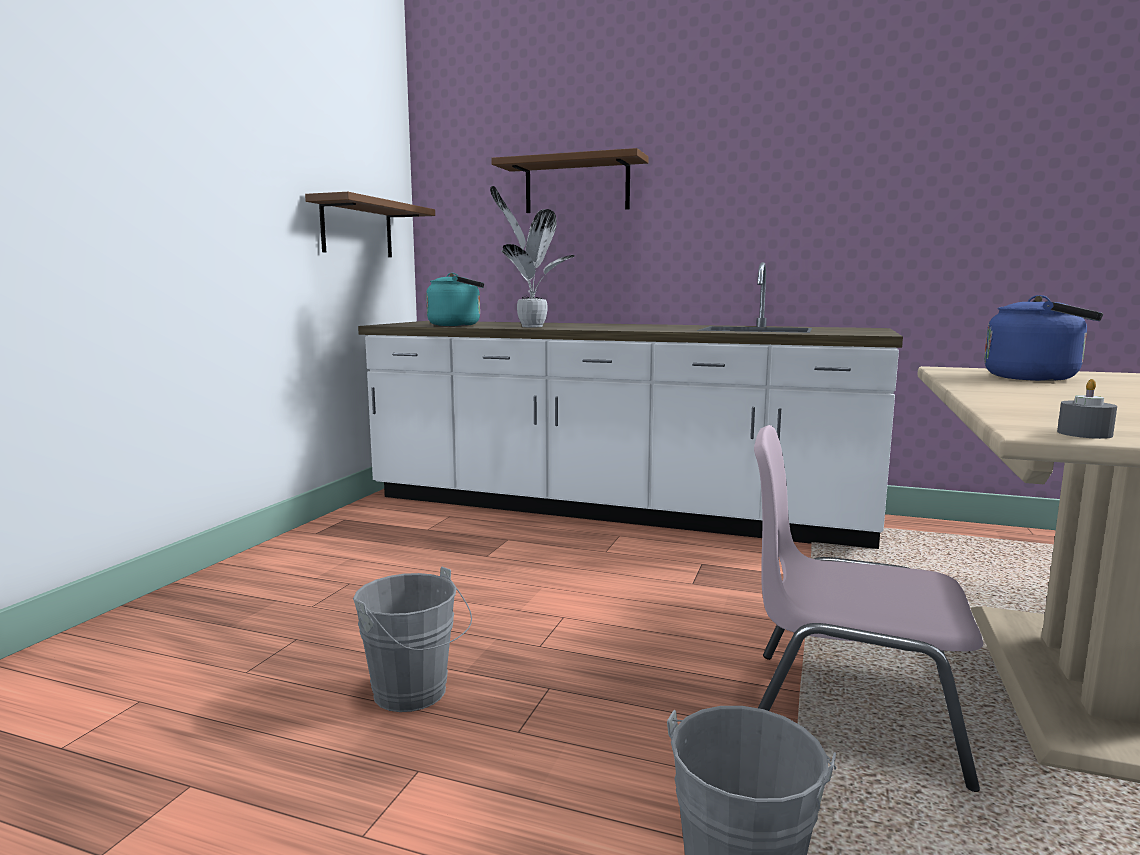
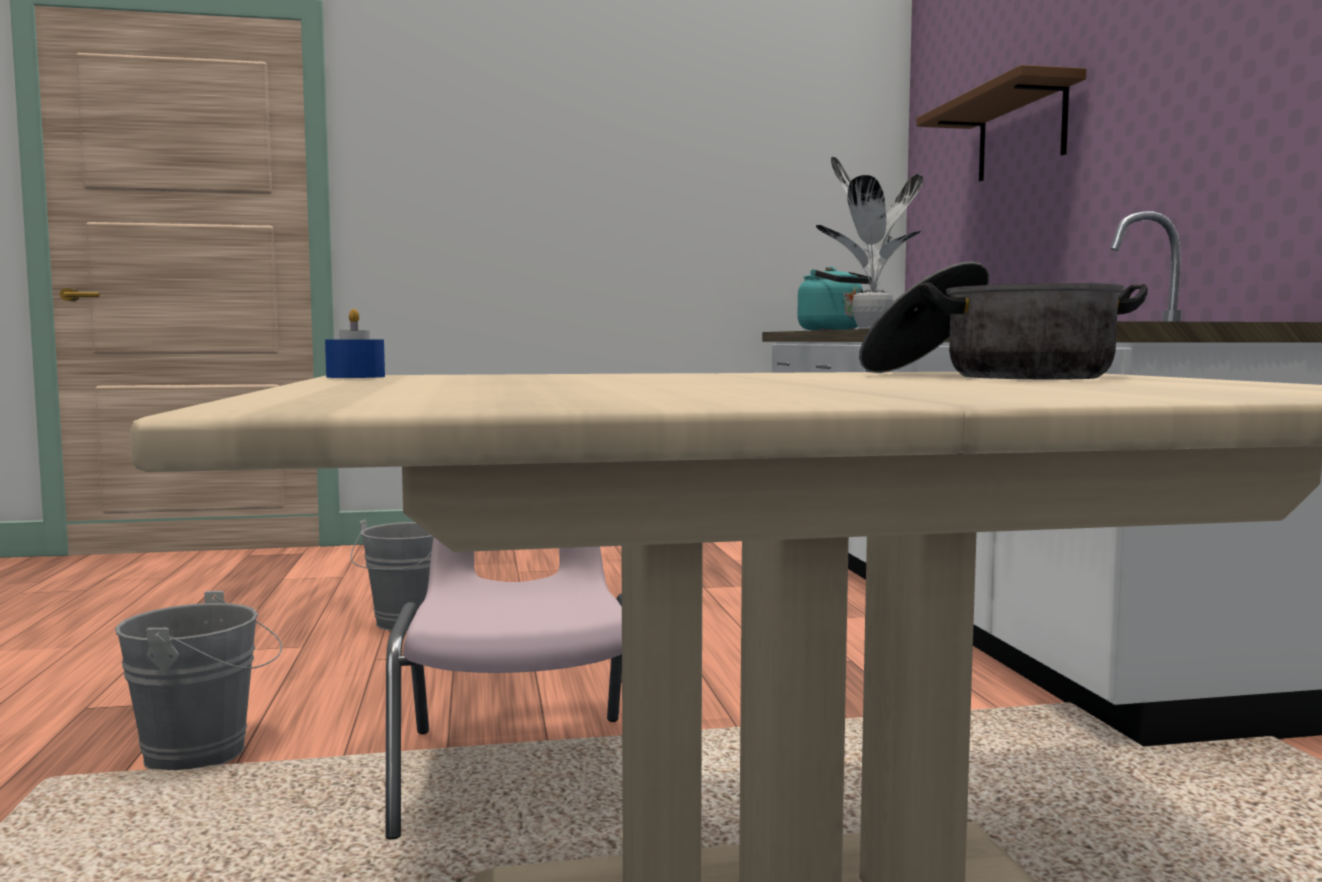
camera: 60 degrees right, 5 degrees down
brown shelf [305,192,435,257] -> none
blue kettle [984,295,1103,381] -> cooking pot [859,262,1148,379]
grey candle [1057,379,1117,439] -> blue candle [325,309,385,378]

